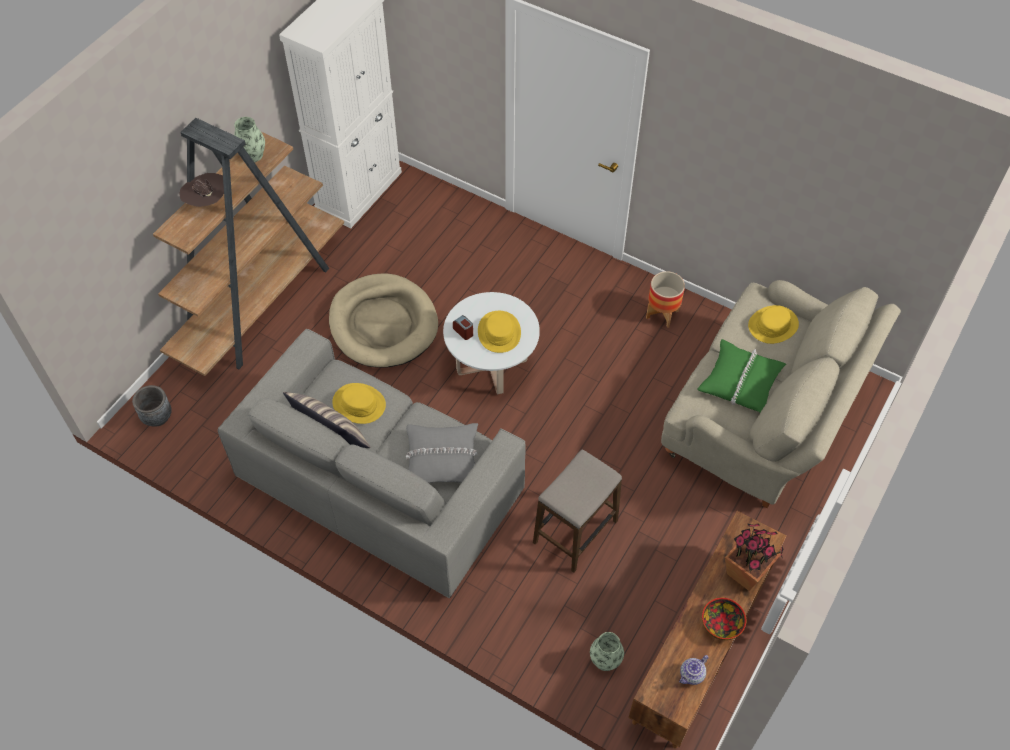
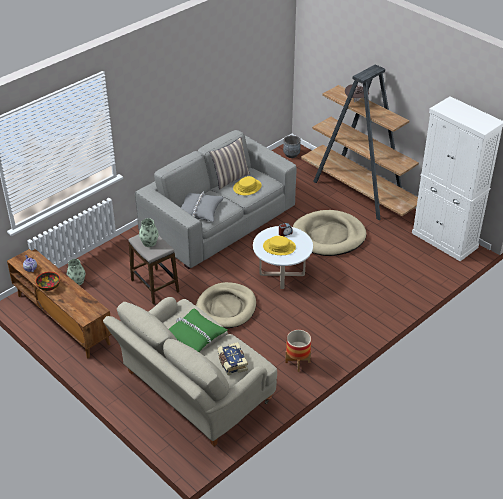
camera: 105 degrees right, 15 degrees down
vase [234,117,265,162] -> vase moved to [139,218,159,247]
potted plant [725,523,784,591] -> none
yellow hat [748,305,799,344] -> book [218,342,248,375]
none -> beige dog bed [196,282,256,329]

